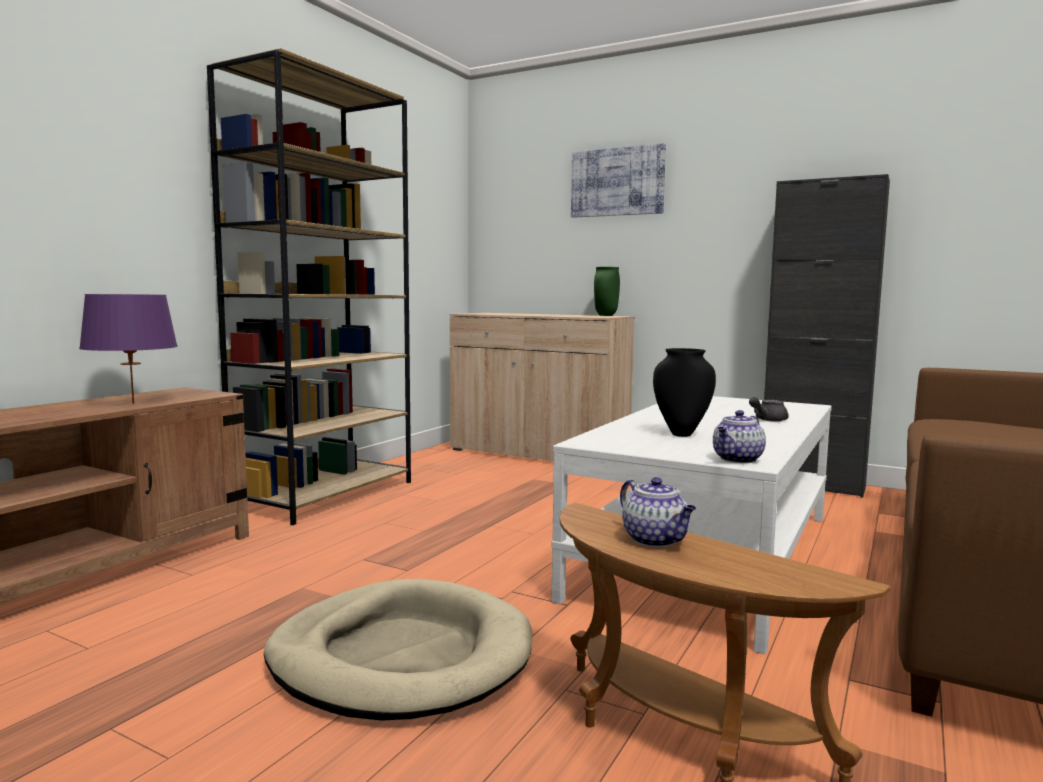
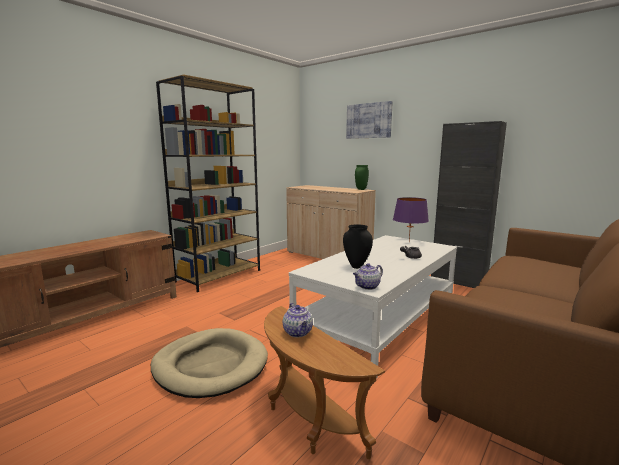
camera: 10 degrees right, 5 degrees up
purple table lamp [79,294,178,404] -> purple table lamp moved to [393,197,429,241]

